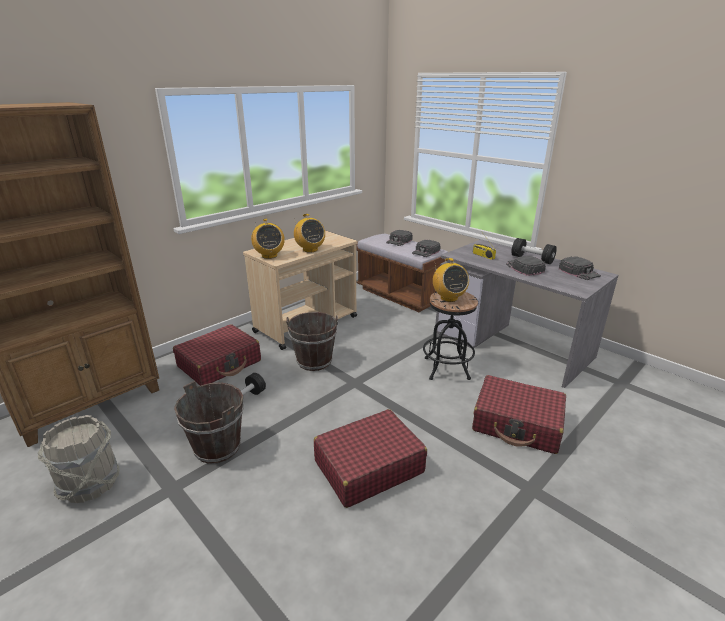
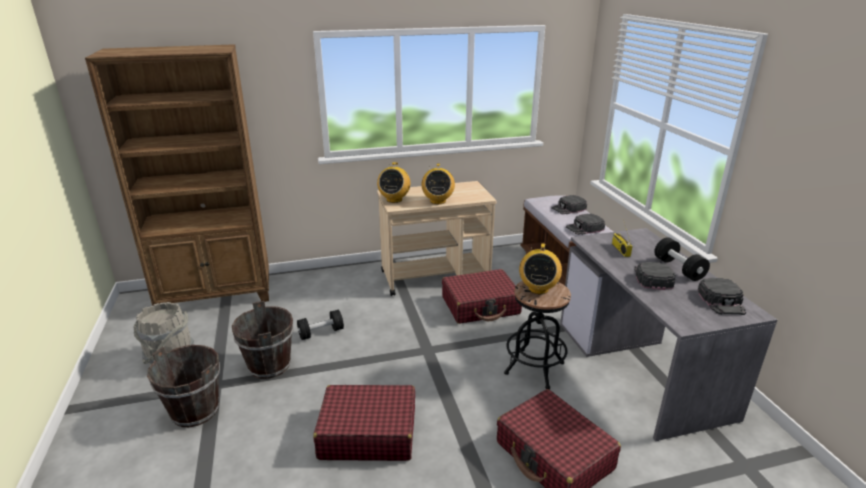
camera: 30 degrees right, 0 degrees up
red suitcase [173,324,261,386] -> red suitcase moved to [442,269,522,324]
brown bucket [286,312,338,371] -> brown bucket moved to [147,345,220,427]

